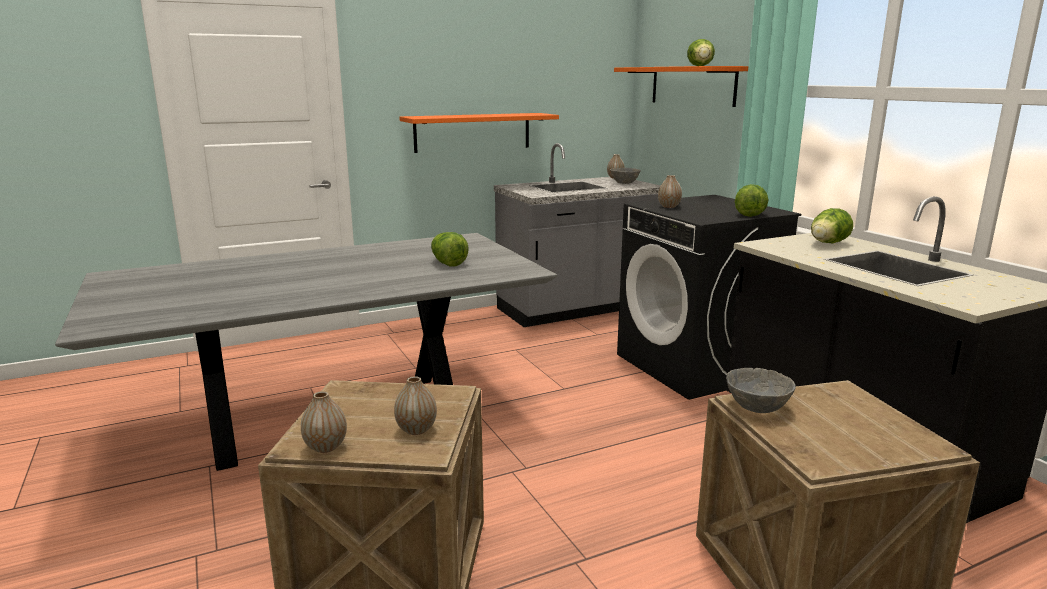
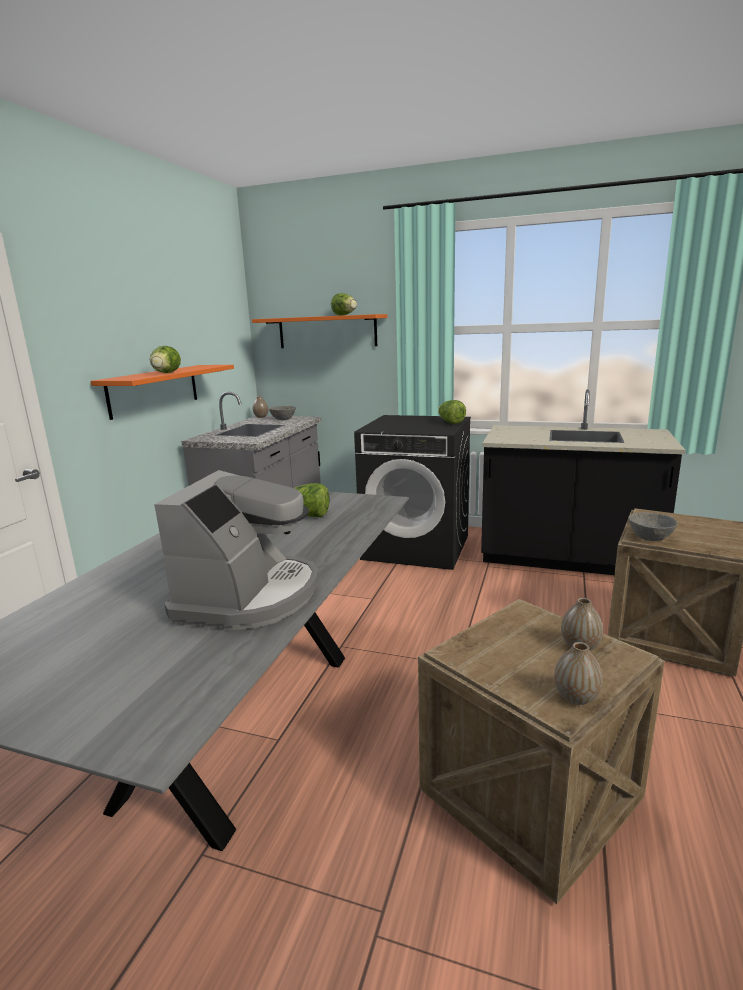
camera: 45 degrees left, 0 degrees up
vase [658,175,682,208] -> none
lettuce [811,208,853,244] -> lettuce moved to [150,346,181,373]
none -> coffee machine [154,470,319,630]

